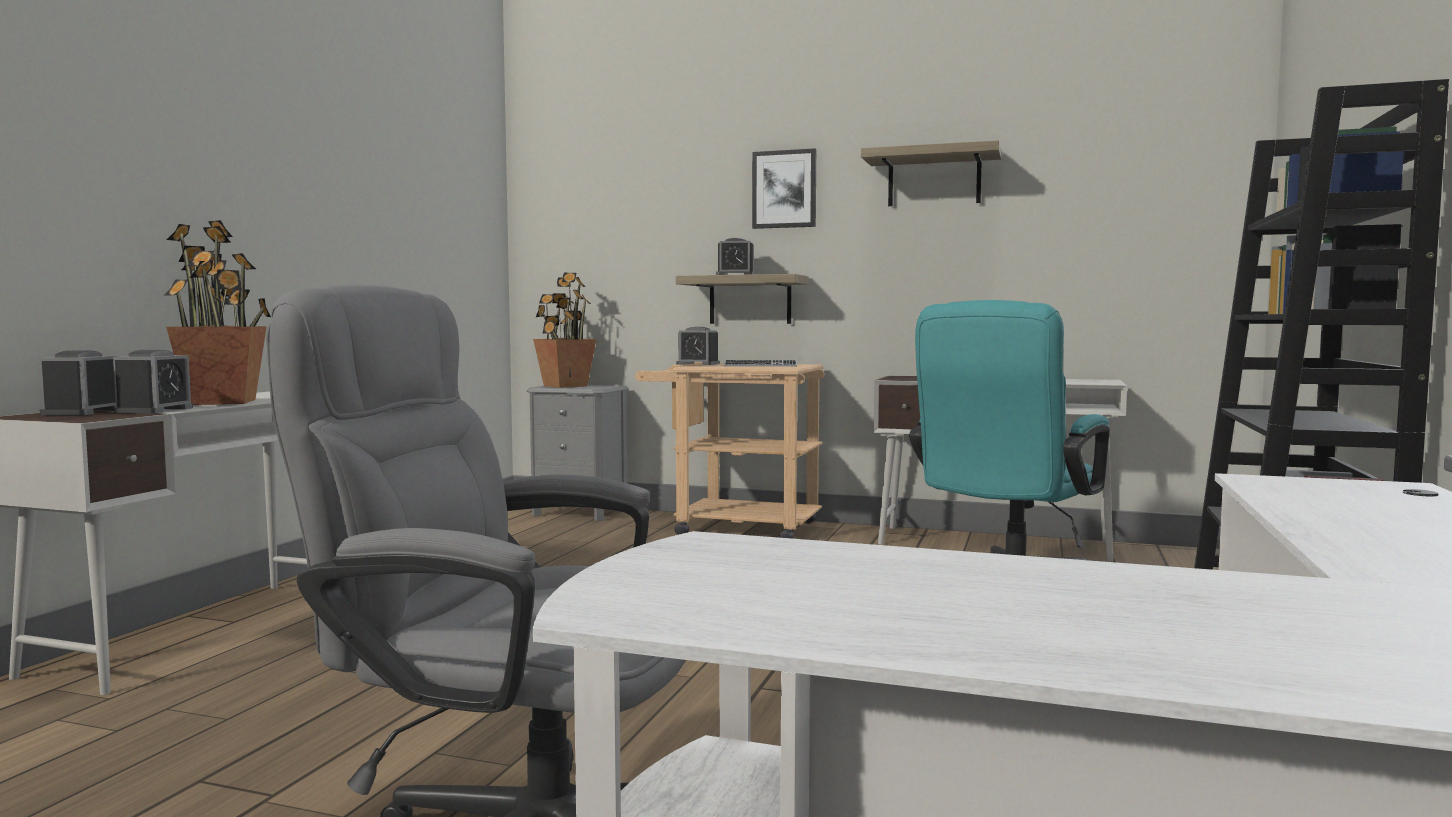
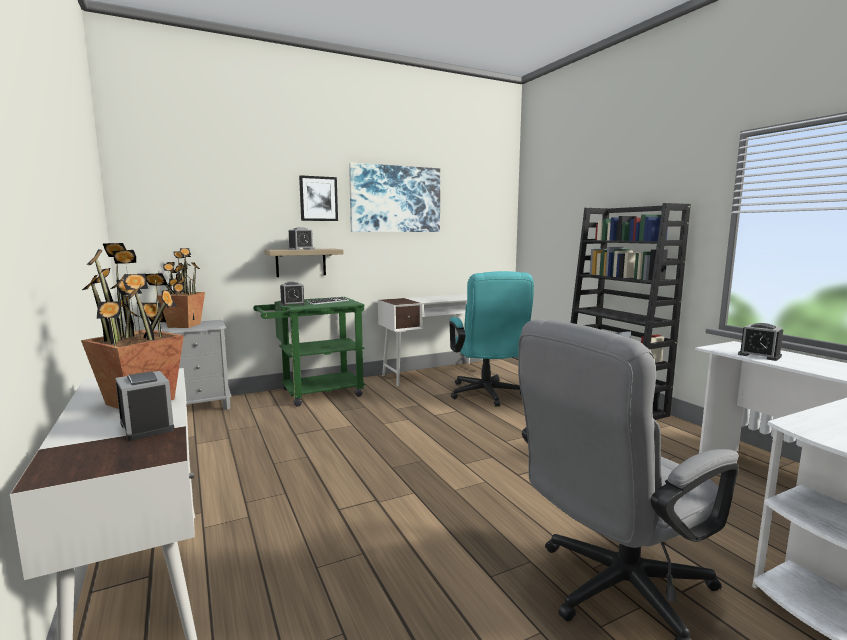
camera: 45 degrees left, 5 degrees up
alarm clock [38,350,118,415] -> alarm clock moved to [738,323,783,361]
beige cart [635,362,824,539] -> green cart [253,297,365,407]
shelf [861,140,1002,206] -> picture [349,163,440,232]

